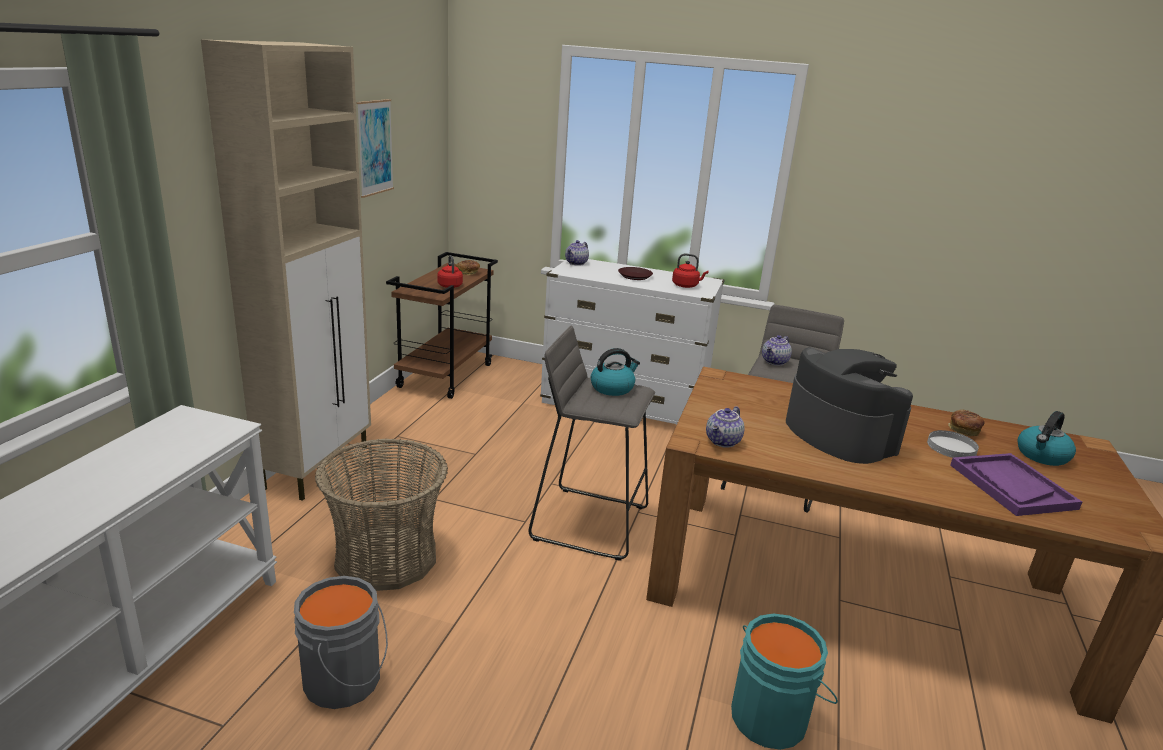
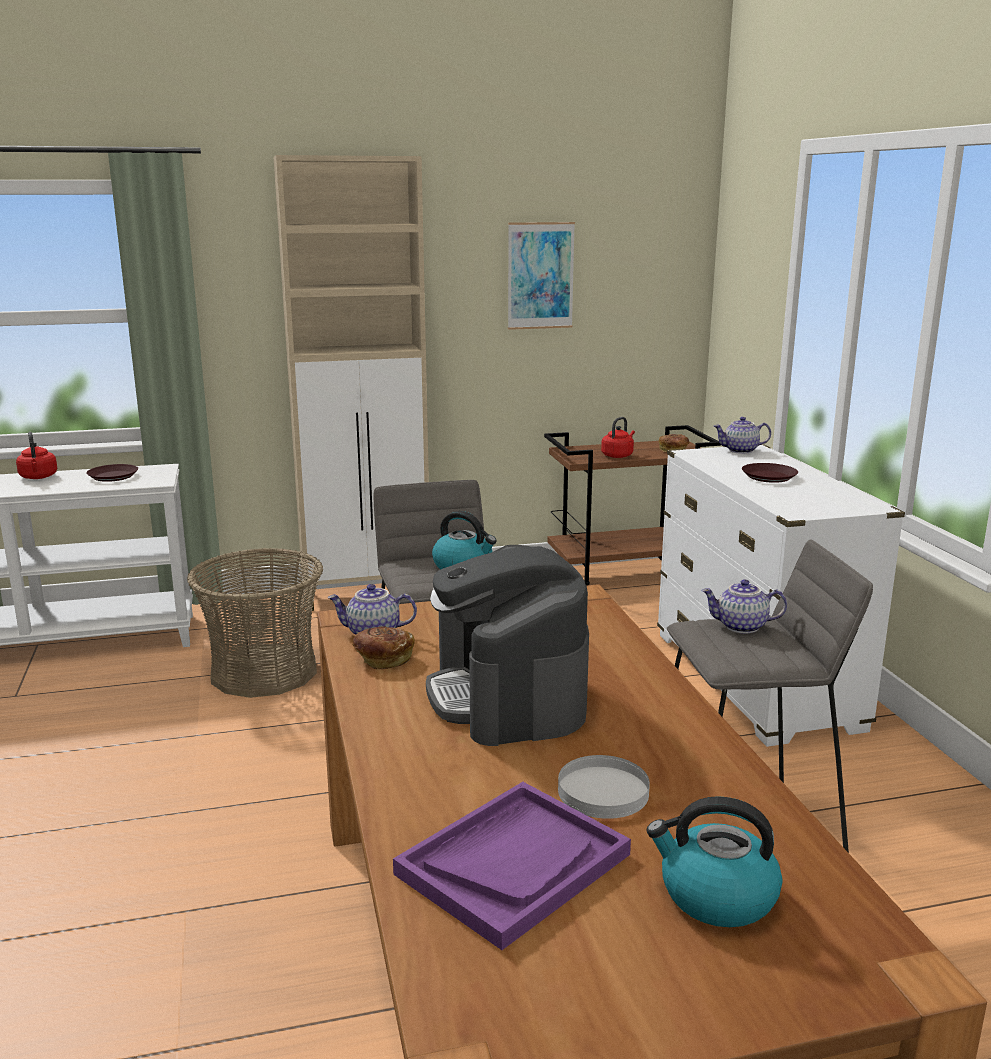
camera: 60 degrees right, 5 degrees down
grey bucket [294,576,388,709] -> none
red kettle [672,254,709,288] -> red kettle moved to [16,432,57,479]
turquoise bucket [731,613,838,750] -> none
coffee machine [786,347,913,464] -> coffee machine turned 135 degrees clockwise [426,545,589,746]
bread [948,410,985,436] -> bread moved to [353,626,414,670]
none -> brown plate [86,464,138,482]

